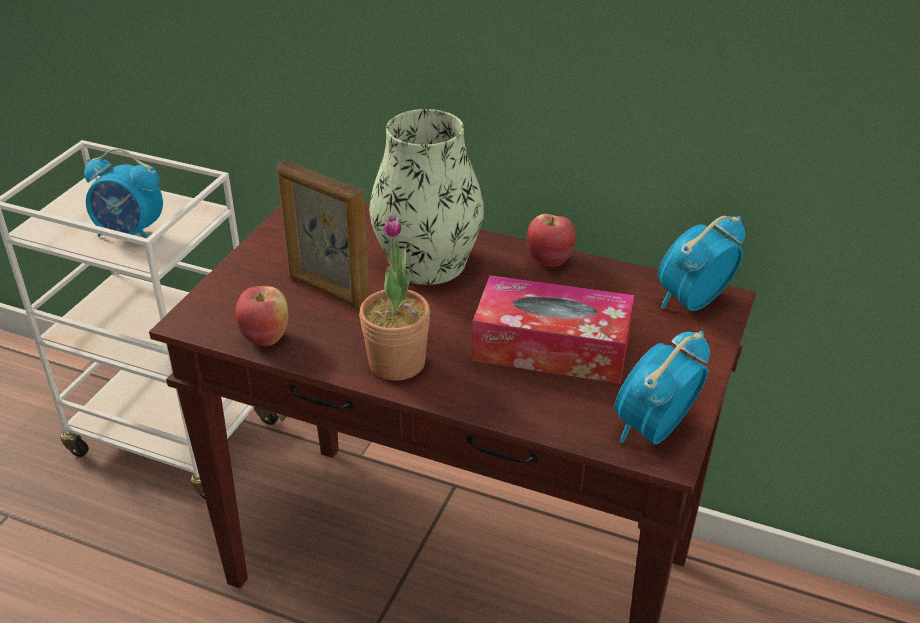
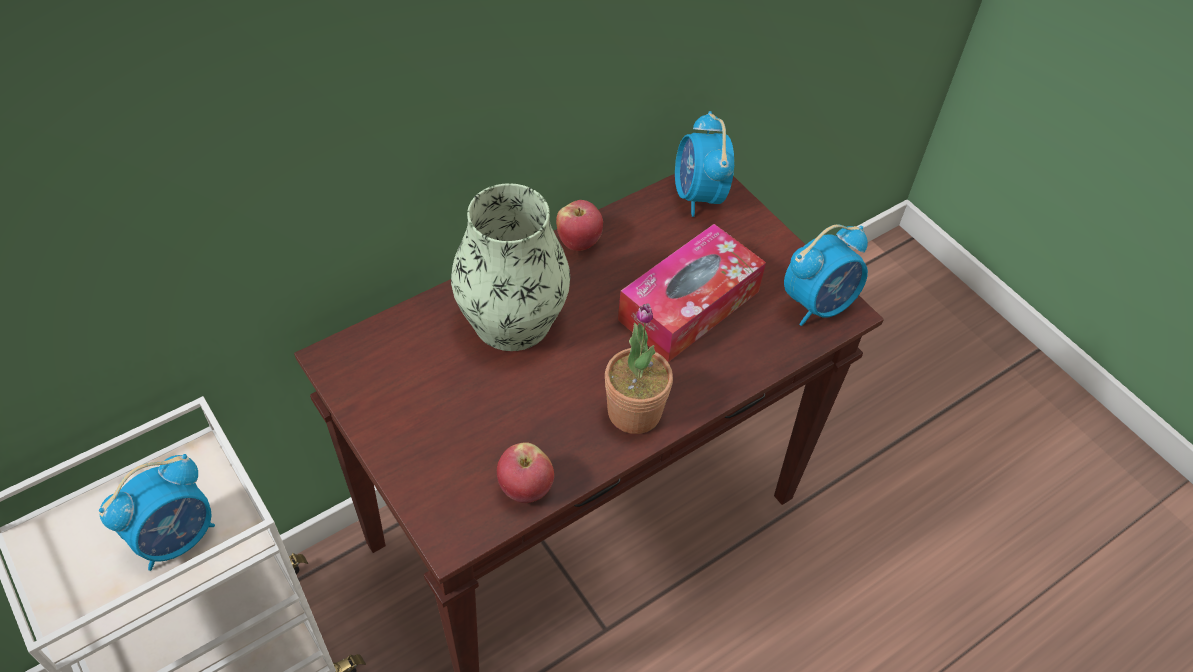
camera: 60 degrees left, 15 degrees up
picture frame [277,160,369,309] -> none
alarm clock [614,331,710,444] -> alarm clock turned 105 degrees counterclockwise [784,225,868,326]

